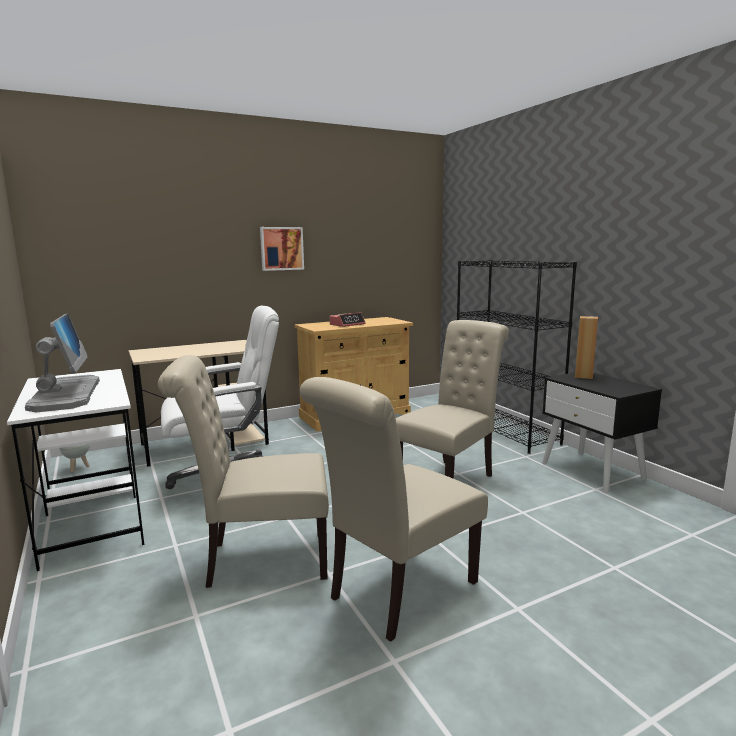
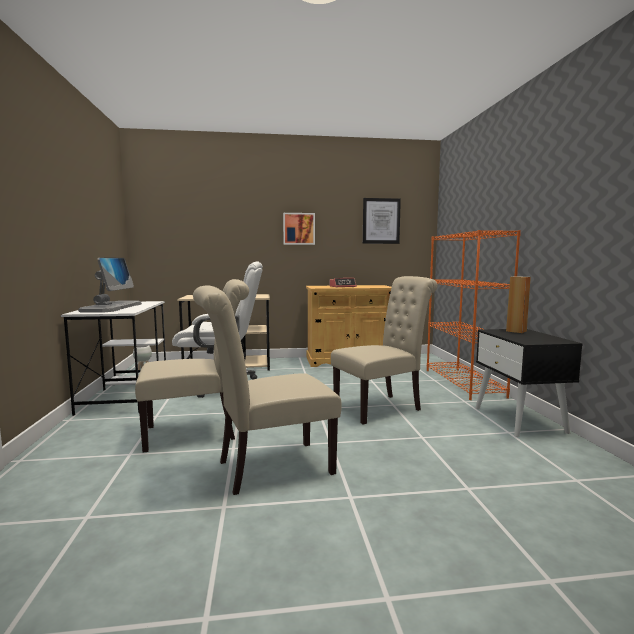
camera: 20 degrees right, 5 degrees down
beige chair [158,355,329,588] -> beige chair turned 150 degrees clockwise [135,279,249,453]
black bookcase [457,260,577,454] -> orange bookcase [427,230,521,400]
none -> picture [363,198,401,244]

